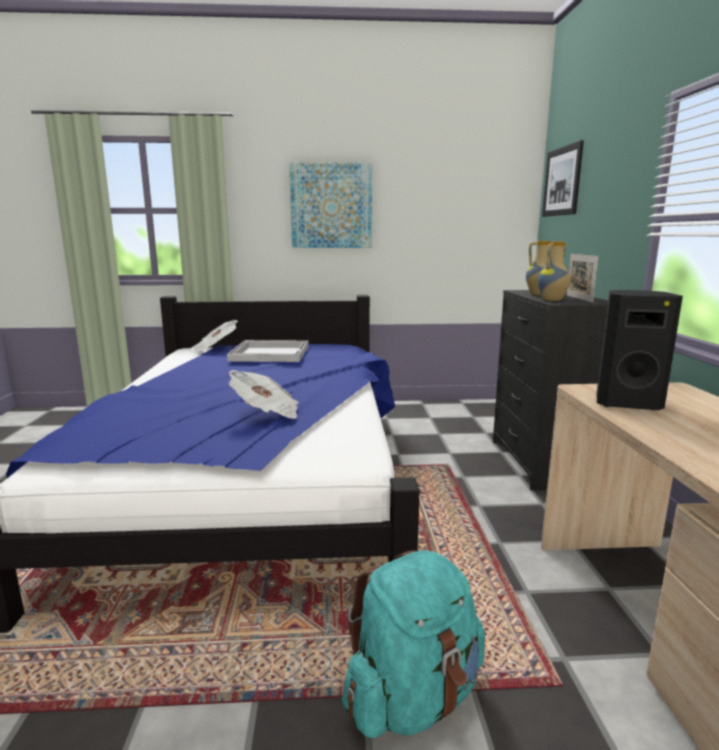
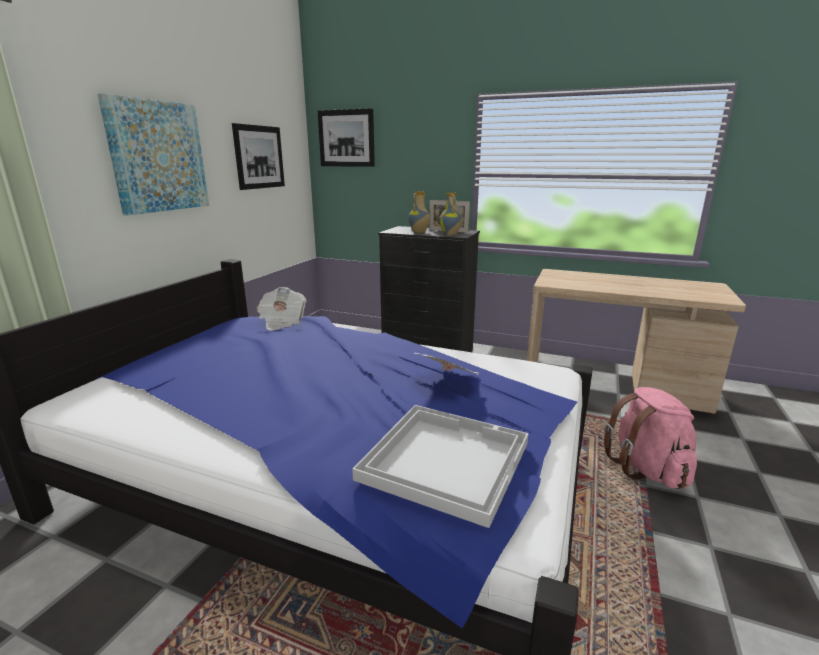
camera: 65 degrees left, 5 degrees up
newspaper [191,320,238,350] -> newspaper moved to [257,287,306,330]
white tray [227,340,309,362] -> white tray moved to [352,405,528,528]
turquoise backpack [342,550,485,738] -> pink backpack [604,387,697,489]
black speaker [597,290,683,410] -> none
none -> picture [232,123,285,190]

